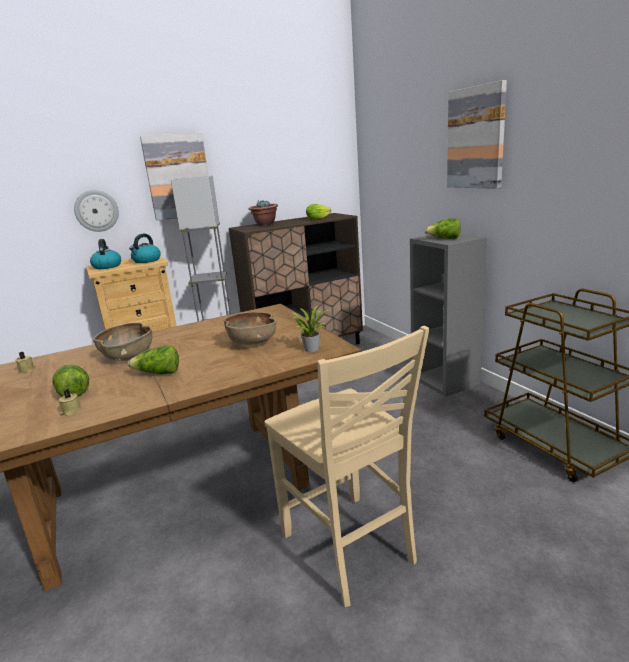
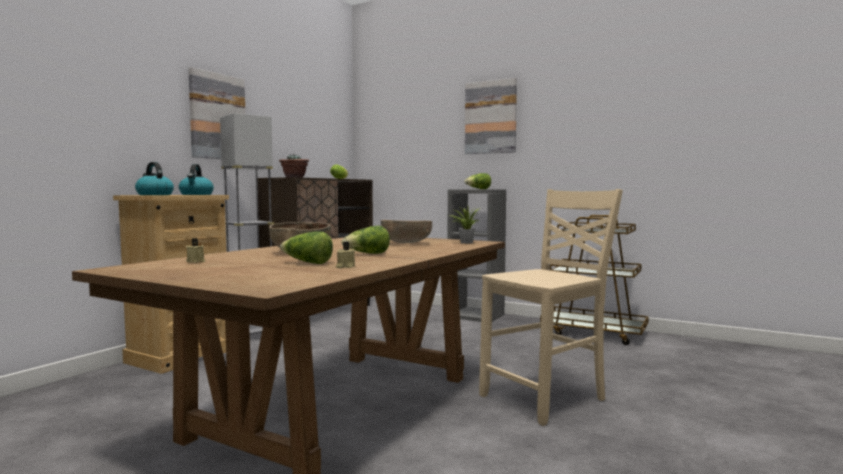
camera: 35 degrees left, 15 degrees down
wall clock [74,190,119,232] -> none
beige chair [264,326,429,607] -> beige chair turned 60 degrees counterclockwise [479,189,623,426]

